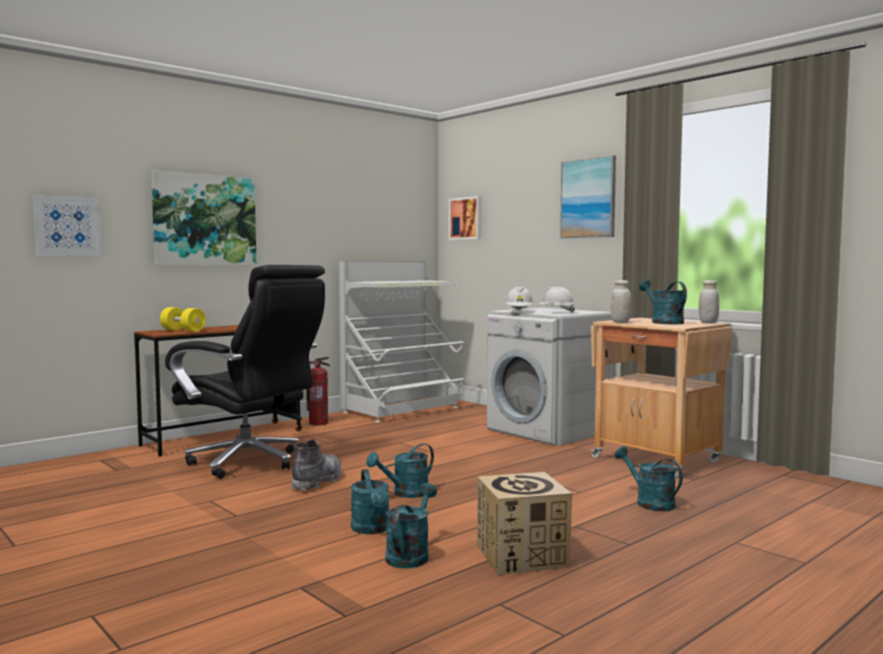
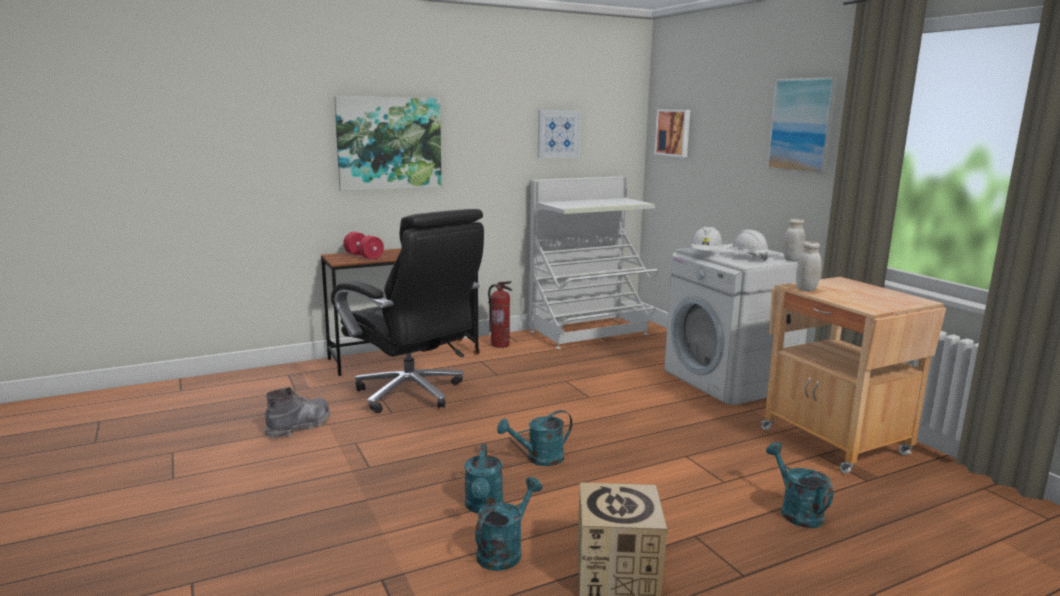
camera: 15 degrees right, 10 degrees up
picture [33,194,101,256] -> picture moved to [538,110,581,158]
yellow dumbbell [160,307,206,332] -> red dumbbell [343,232,384,260]
grey boot [291,439,342,491] -> grey boot moved to [264,387,330,439]
turquoise watering can [639,280,687,324] -> none
white jar [699,280,719,323] -> white jar moved to [783,219,805,261]

